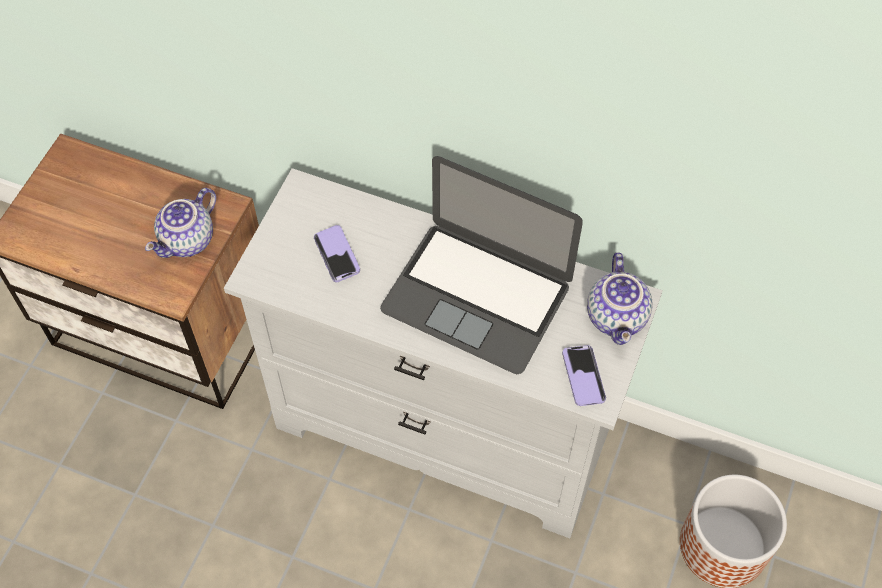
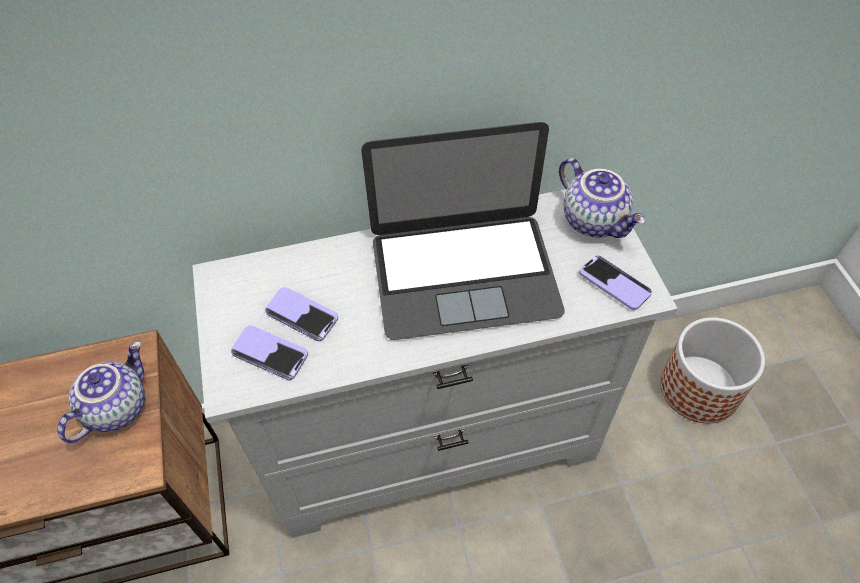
camera: 35 degrees left, 5 degrees down
teapot [145,188,216,258] -> teapot turned 150 degrees counterclockwise [58,341,145,443]
none -> phone [231,326,308,380]

